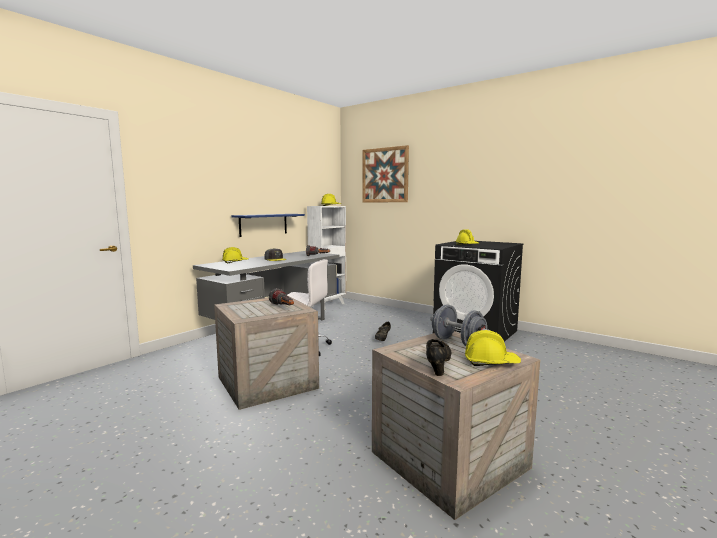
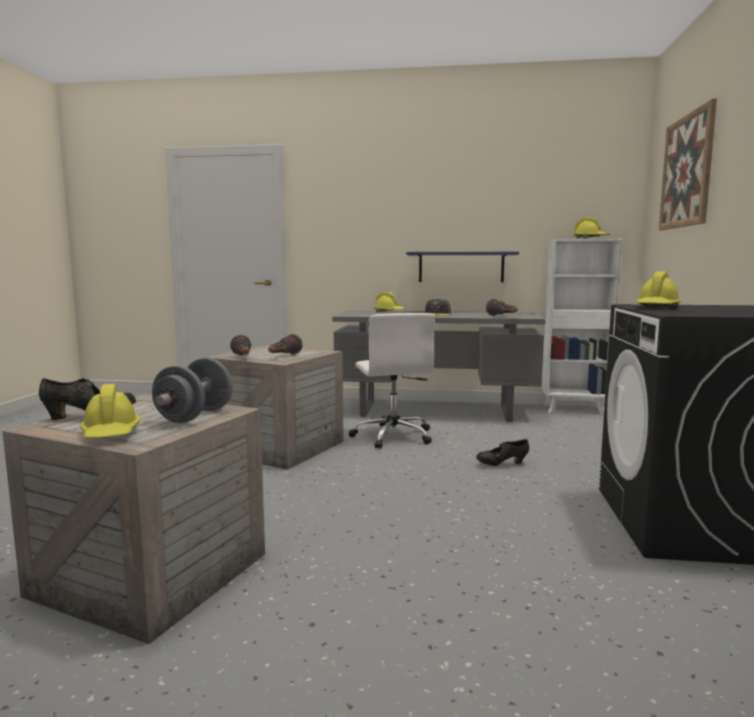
camera: 60 degrees right, 0 degrees up
none -> flashlight [230,335,252,356]

